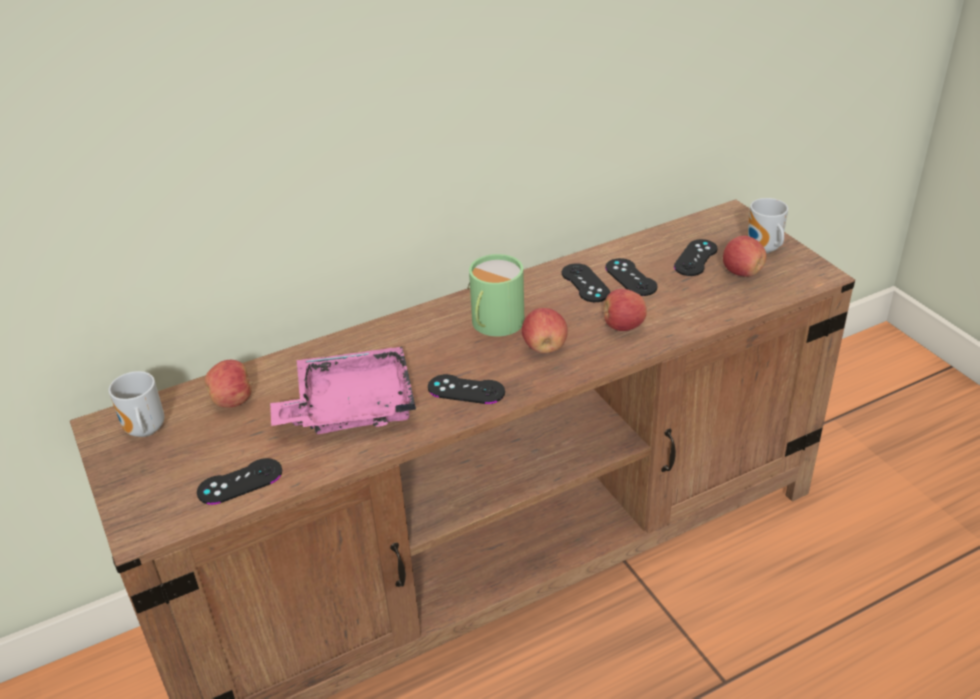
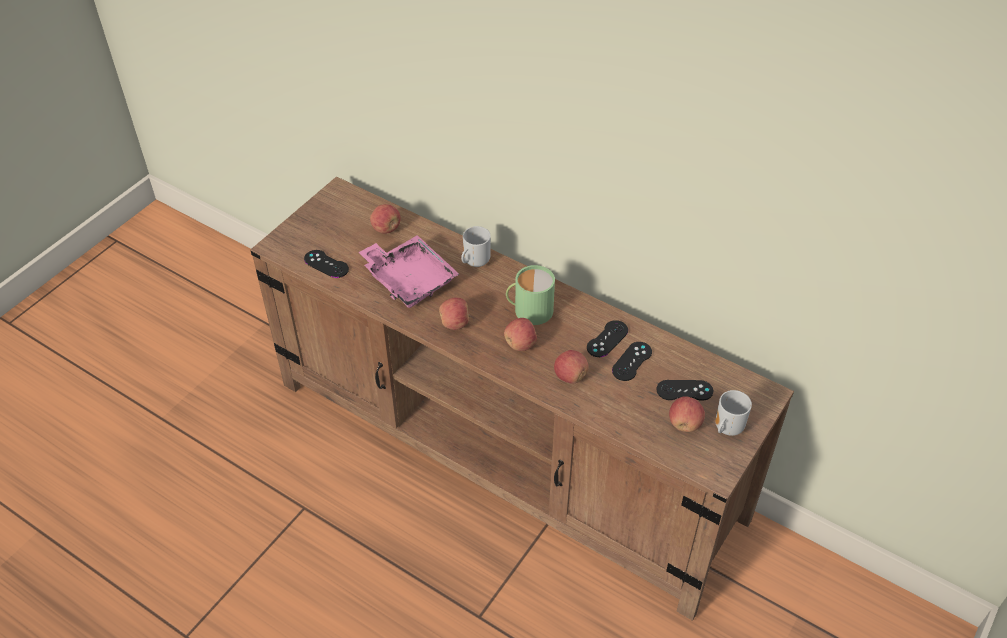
camera: 60 degrees right, 10 degrees up
mug [109,371,164,437] -> mug moved to [461,226,491,267]
black game controller [428,374,505,404] -> apple [439,297,471,330]

